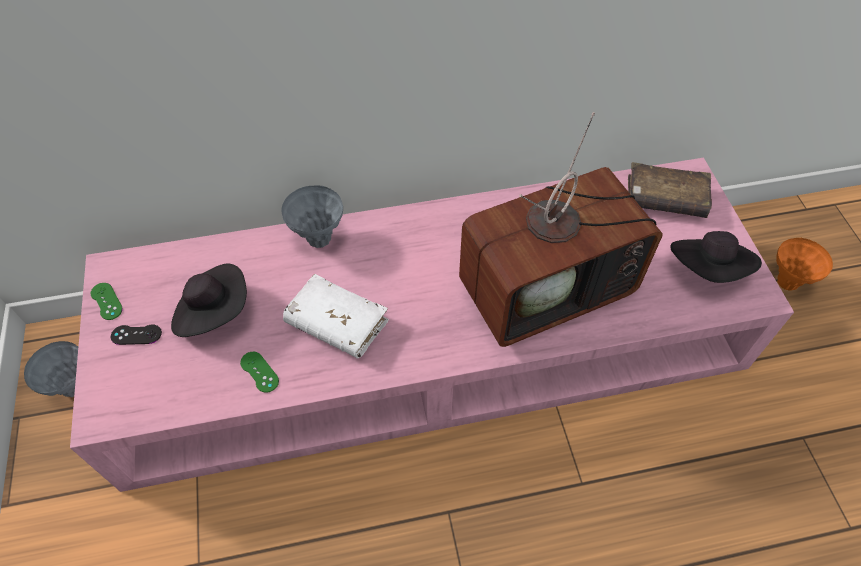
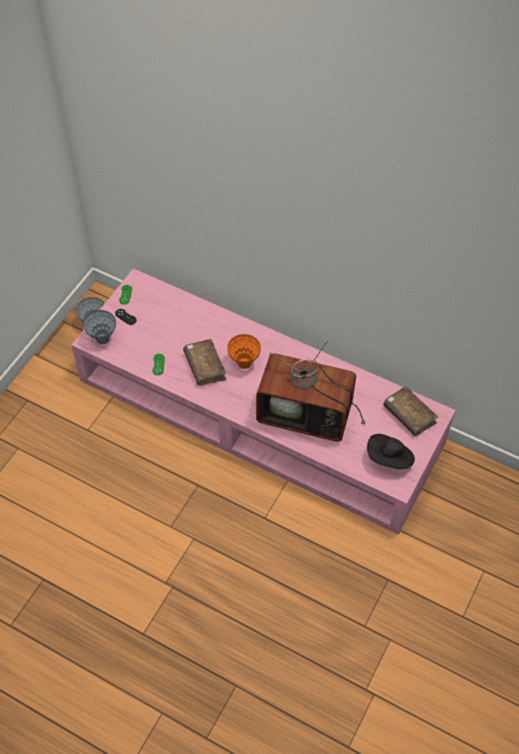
camera: 40 degrees right, 0 degrees up
black hat [171,264,247,337] -> none
grey vase [281,185,343,248] -> grey vase moved to [83,310,116,344]
white book [283,274,389,359] -> brown book [183,339,227,386]
orange vase [776,238,833,291] -> orange vase moved to [227,334,261,369]

